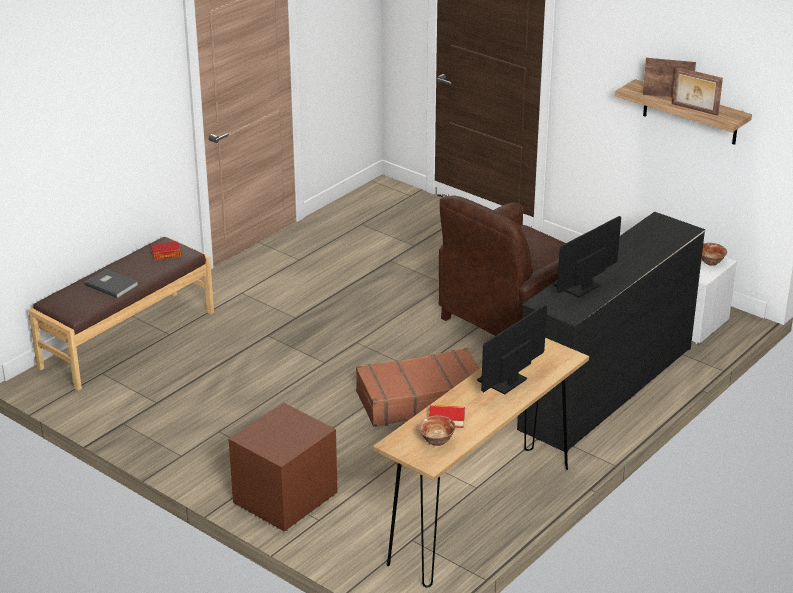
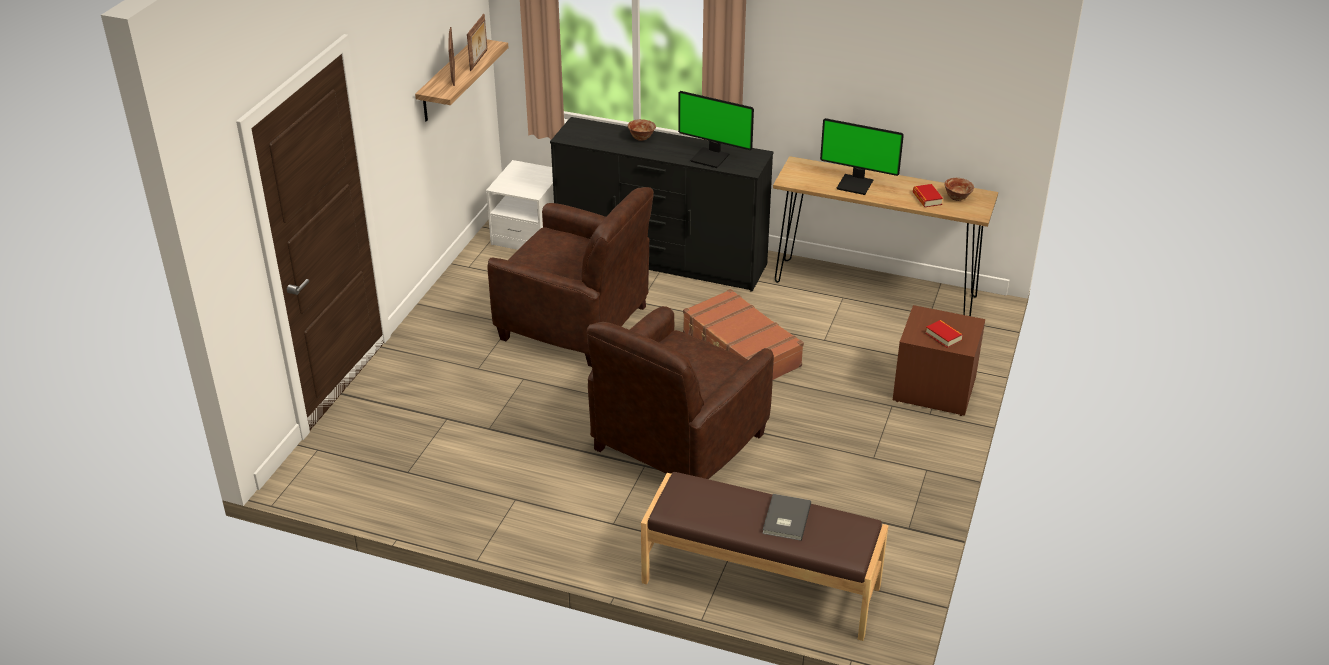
camera: 110 degrees left, 5 degrees up
book [151,241,182,260] -> book moved to [926,320,963,348]
bowl [702,243,727,266] -> bowl moved to [628,119,656,141]
none -> brown armchair [587,306,774,479]

